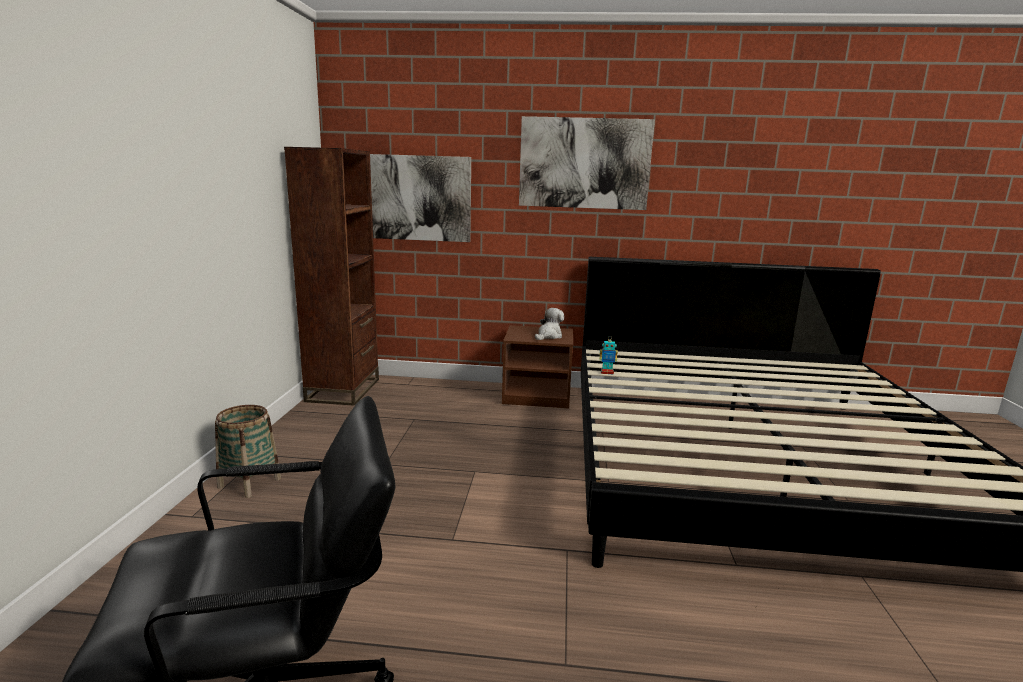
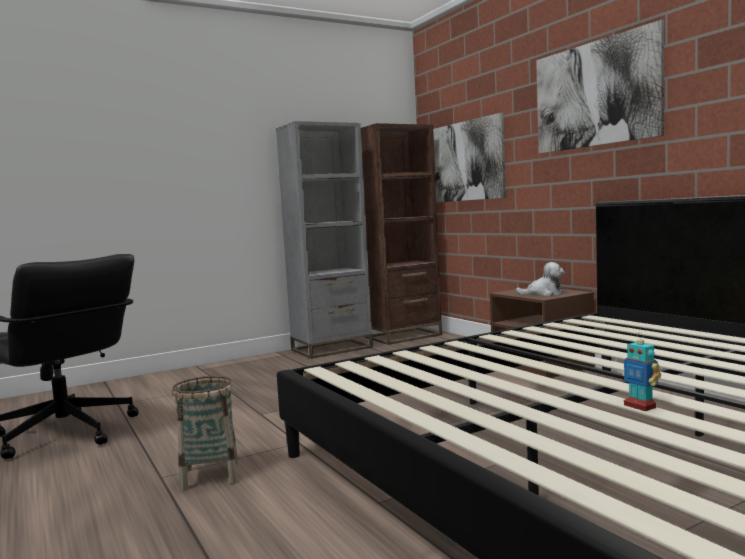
camera: 55 degrees right, 10 degrees down
basket [215,405,281,498] -> basket moved to [172,376,238,491]
toy robot [599,339,618,375] -> toy robot moved to [622,332,661,411]
none -> grey bookcase [276,121,373,359]

